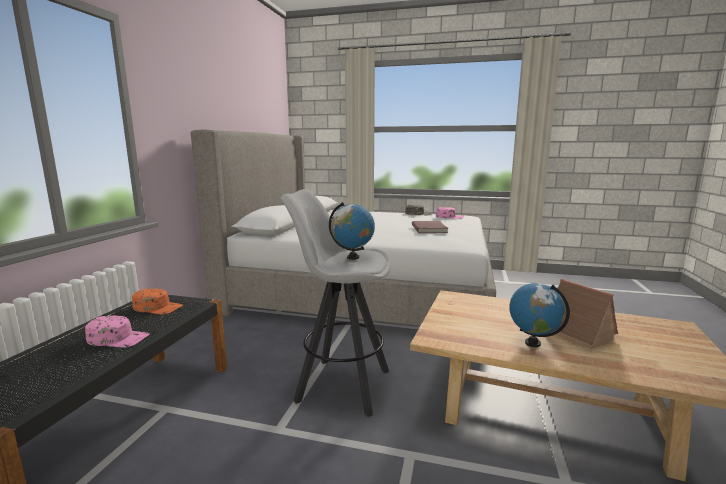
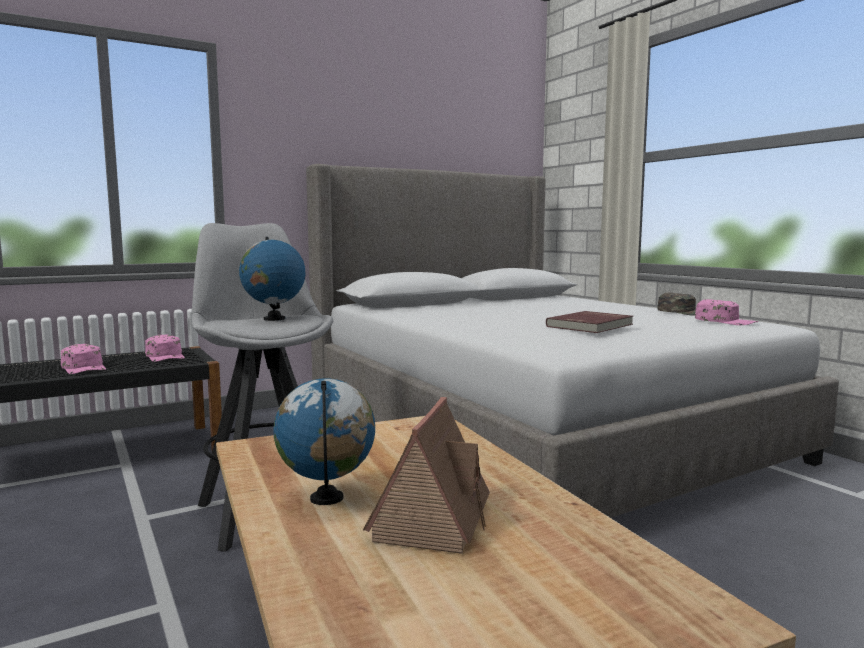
camera: 45 degrees right, 5 degrees down
orange cap [132,288,183,314] -> pink cap [145,334,185,362]

